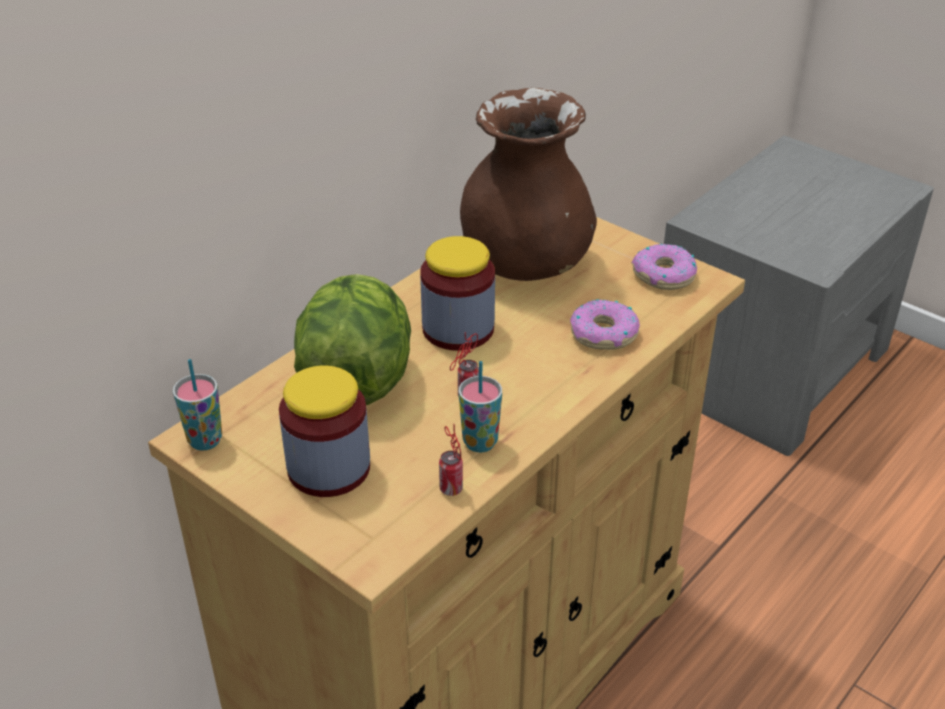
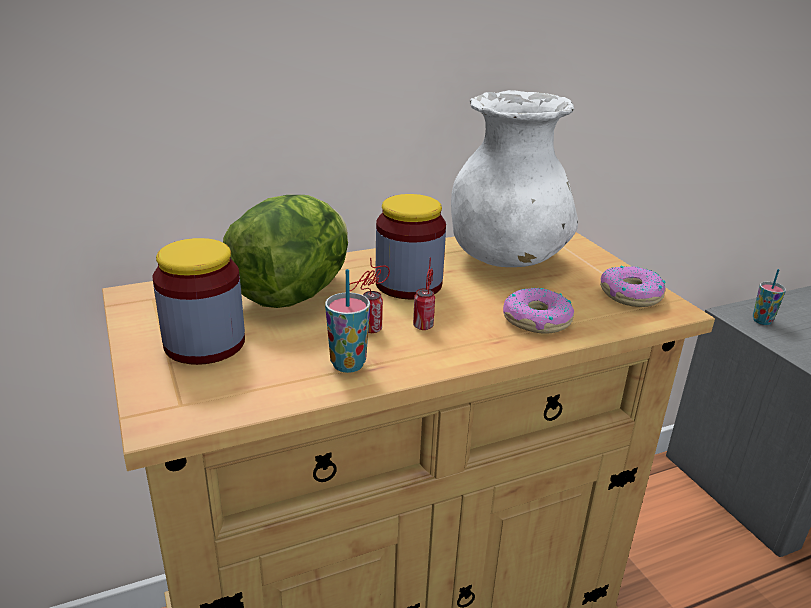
camera: 25 degrees right, 10 degrees down
cup [173,359,222,451] -> cup moved to [753,269,786,325]
can [439,424,463,496] -> can moved to [413,257,435,330]
brown vase [460,88,597,281] -> white vase [451,90,578,267]

